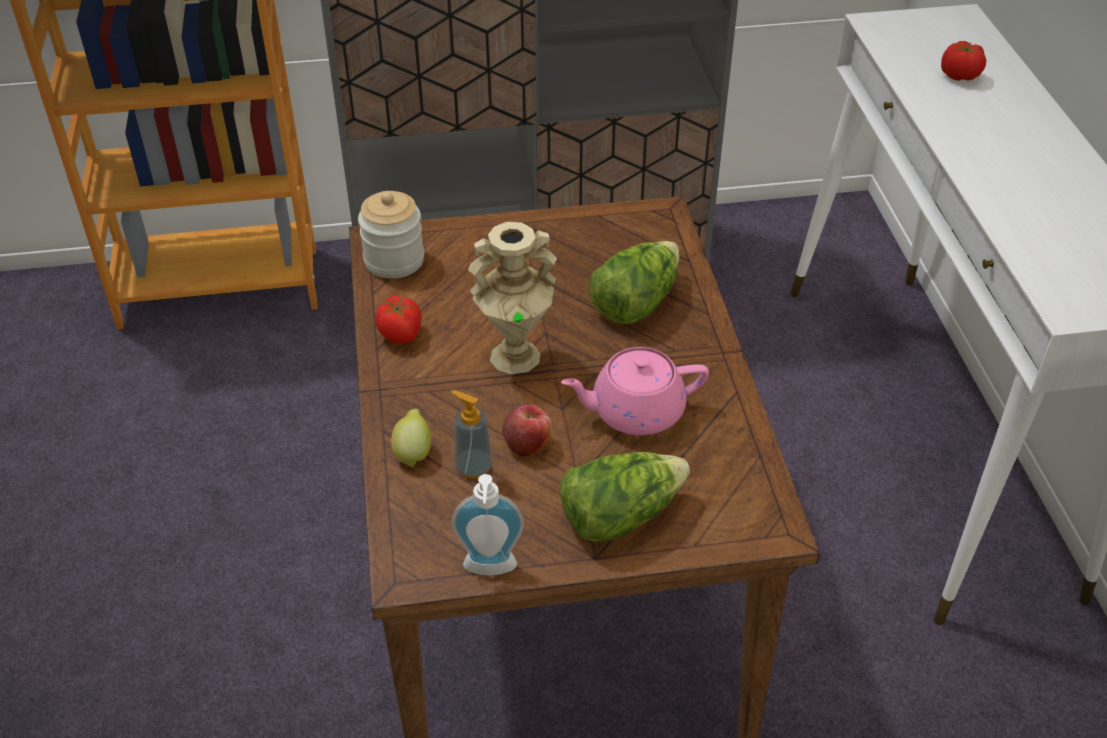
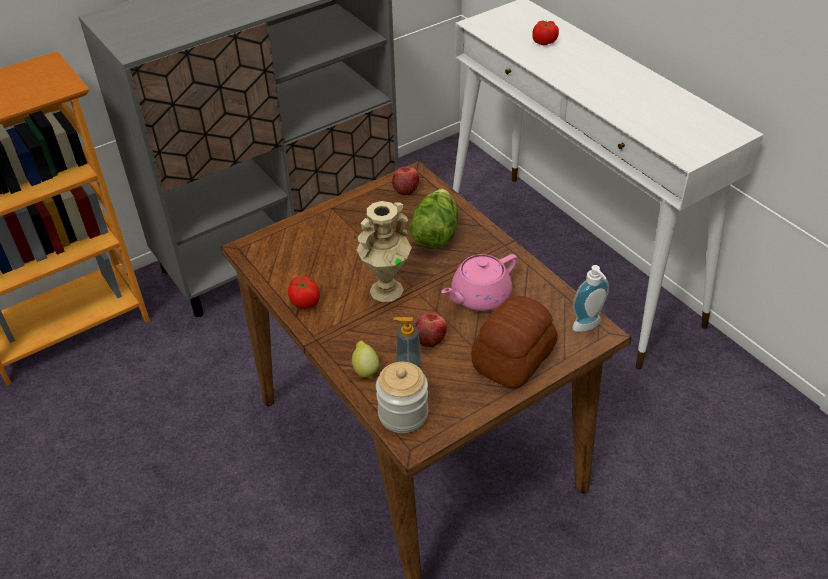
camera: 25 degrees left, 0 degrees up
jar [358,191,424,279] -> jar moved to [376,362,428,433]
soap dispenser [452,474,524,576] -> soap dispenser moved to [572,265,609,332]
lettuce [560,452,690,542] -> bread [471,296,558,388]
none -> apple [392,167,419,196]

